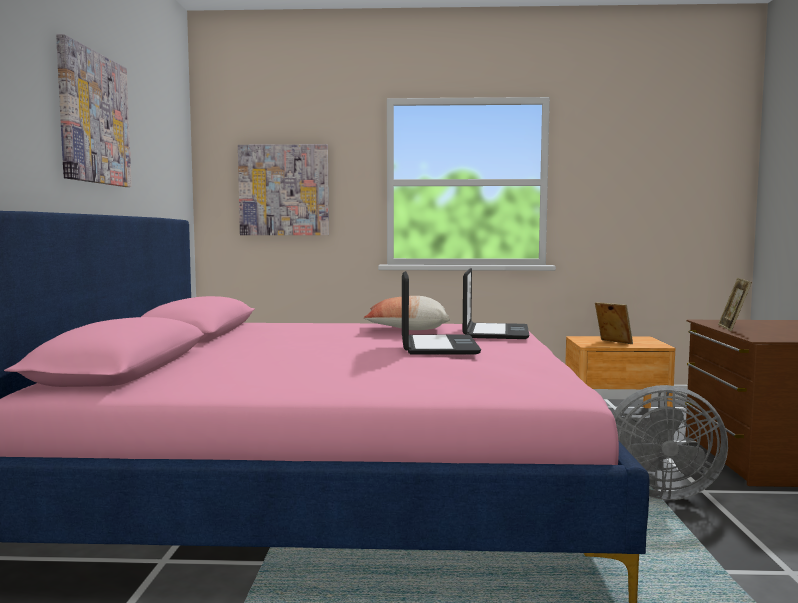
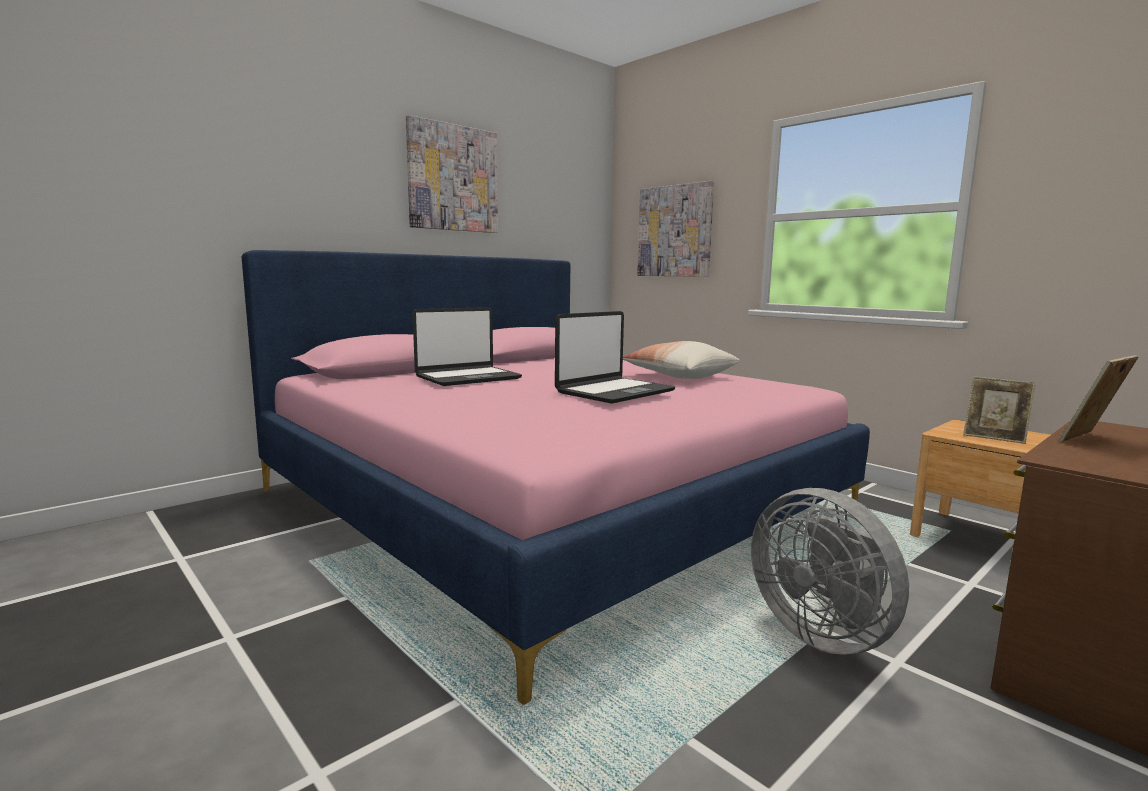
camera: 45 degrees right, 5 degrees up
laptop [463,268,529,339] -> laptop moved to [413,307,522,386]
picture frame [595,302,633,344] -> picture frame turned 120 degrees clockwise [963,376,1036,444]

